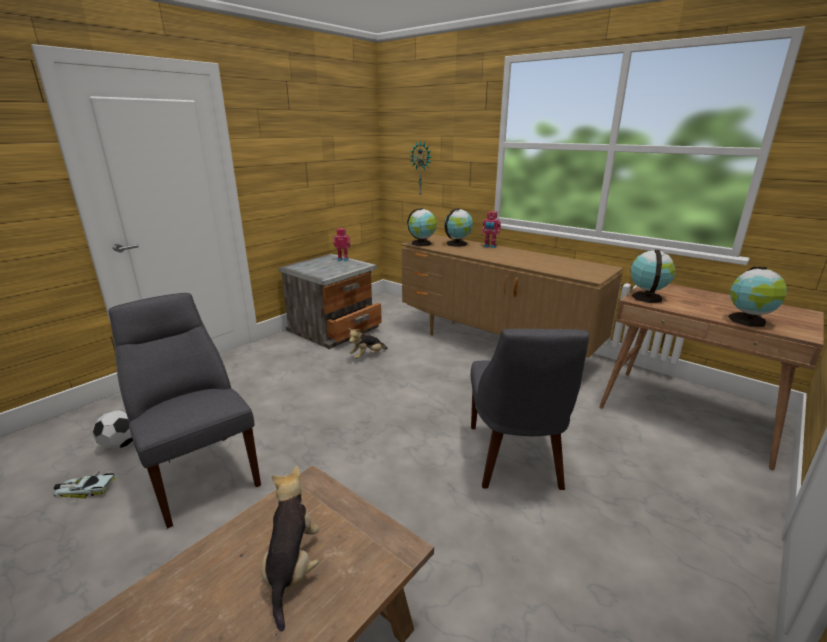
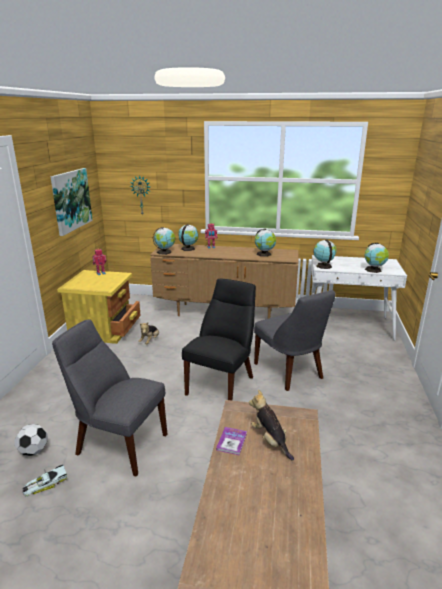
camera: 30 degrees left, 0 degrees up
grey nightstand [279,254,382,349] -> yellow nightstand [57,270,141,344]
brown desk [599,284,824,470] -> white desk [311,255,407,341]
none -> picture [50,168,93,236]
none -> black chair [182,279,256,401]
none -> book [216,427,247,455]
none -> globe [255,229,276,257]

